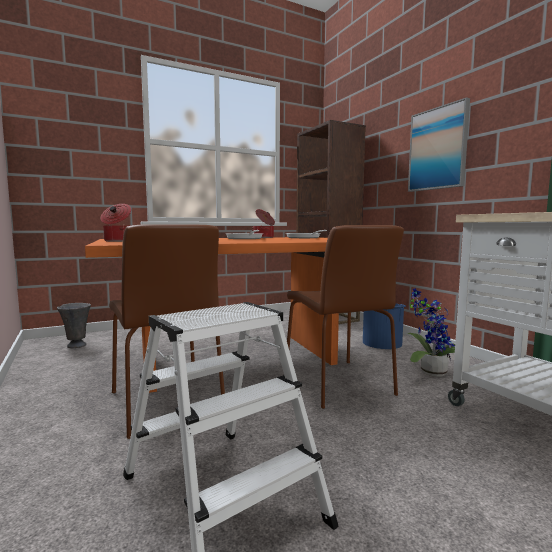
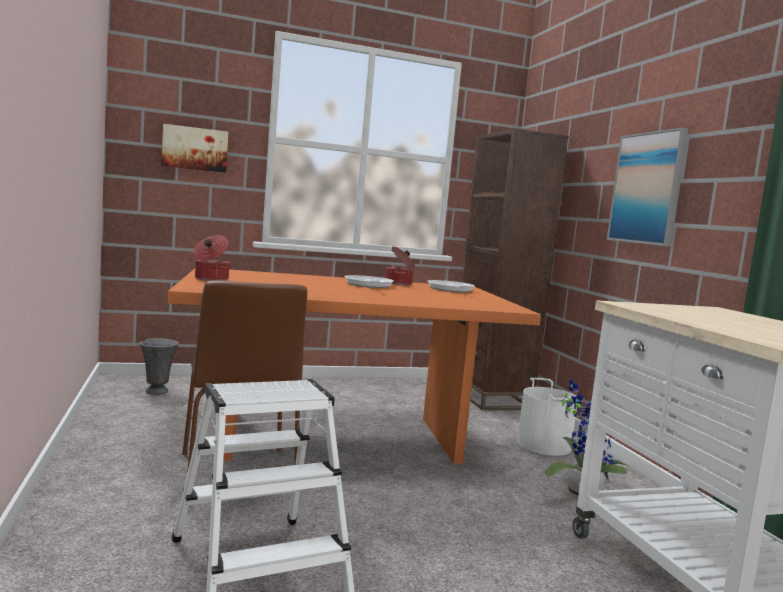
camera: 10 degrees right, 0 degrees up
brown chair [287,225,404,409] -> none
blue bucket [363,303,406,349] -> white bucket [517,378,577,456]
none -> picture [161,124,228,173]

